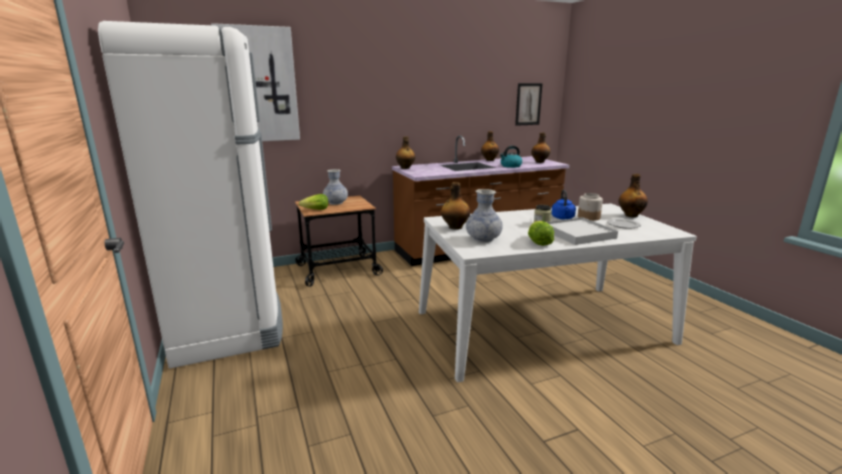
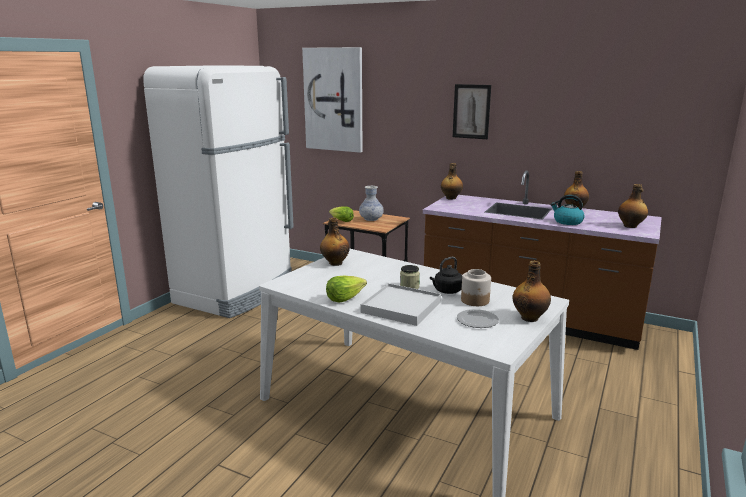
camera: 50 degrees right, 0 degrees up
vase [466,189,503,242] -> none
picture [515,83,543,126] -> picture moved to [453,84,491,139]
blue kettle [552,190,576,220] -> black kettle [430,257,462,294]

